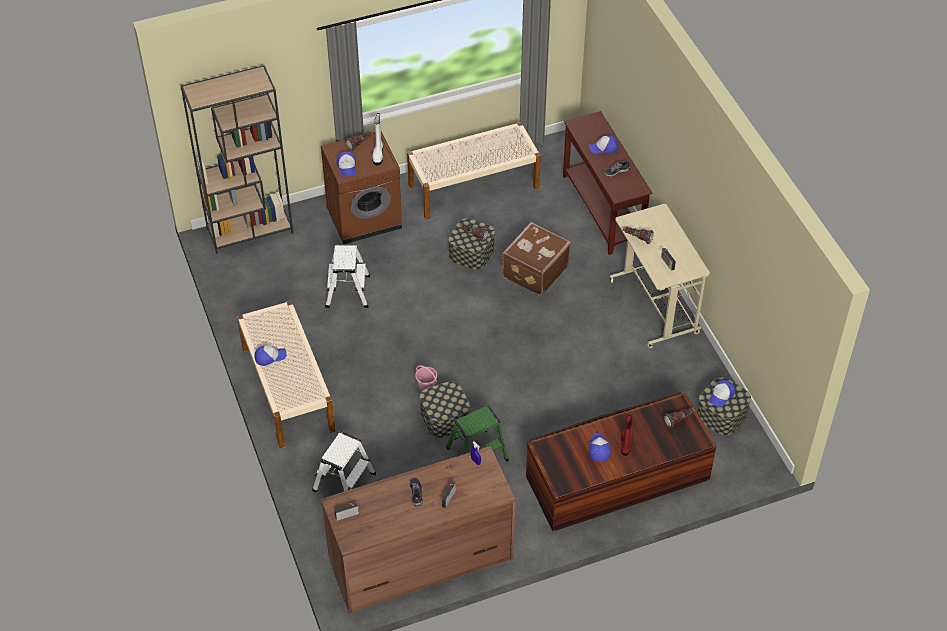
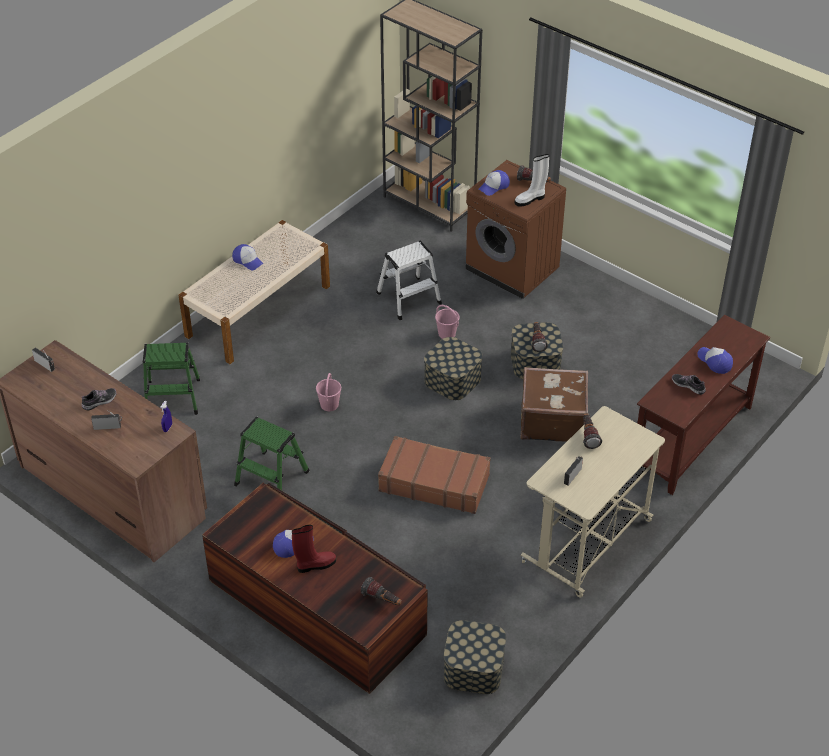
camera: 60 degrees right, 5 degrees down
white step ladder [312,431,376,492] -> green step ladder [143,342,200,415]
beige bench [407,122,541,220] -> none
storage box [420,381,470,438] -> storage box moved to [424,337,483,400]
cap [709,380,735,408] -> none
none -> brown suitcase [378,436,491,514]
none -> pink bucket [435,305,460,339]

